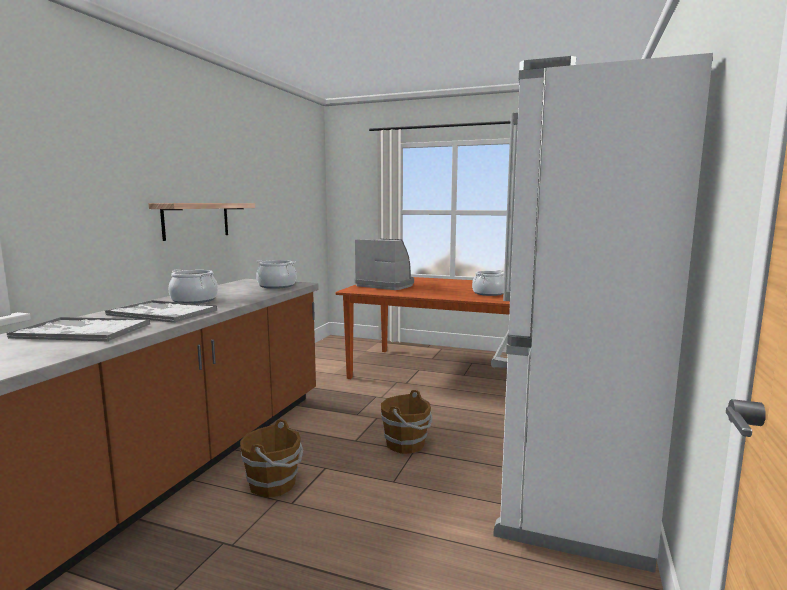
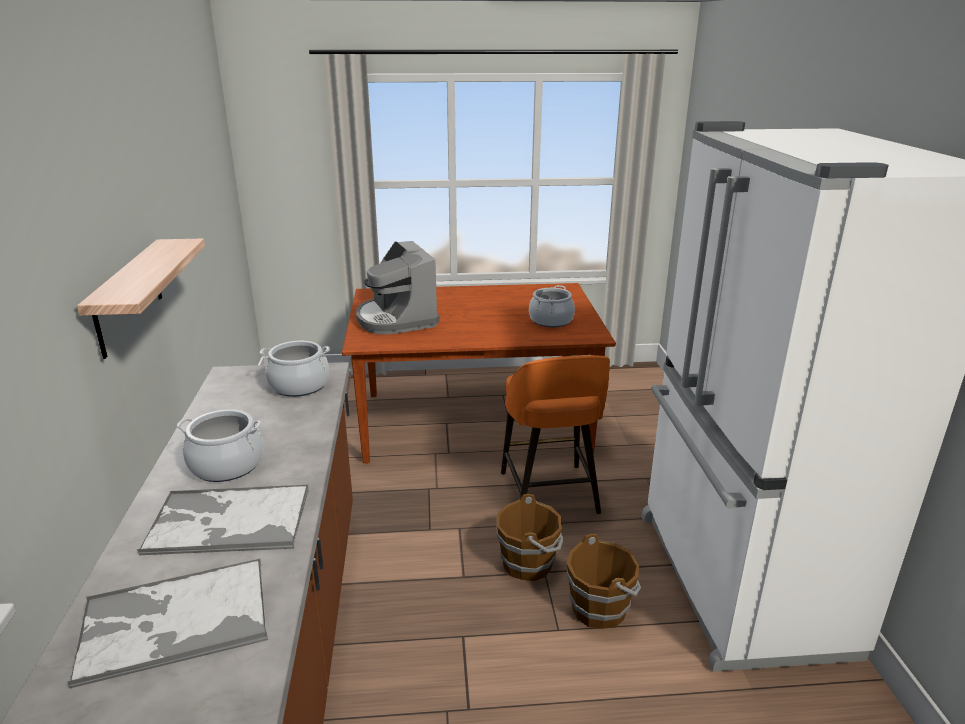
camera: 25 degrees left, 15 degrees up
brown bucket [240,419,303,498] -> brown bucket moved to [567,534,641,629]
coffee machine [354,239,414,290] -> coffee machine turned 120 degrees counterclockwise [356,241,440,334]
none -> orange stool [501,355,610,514]

